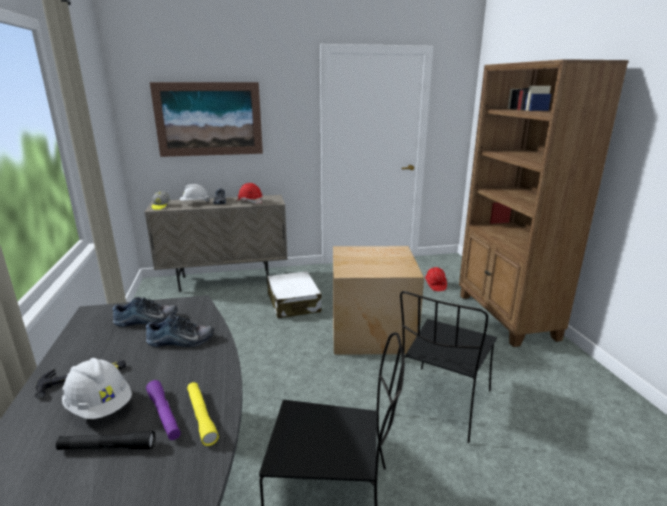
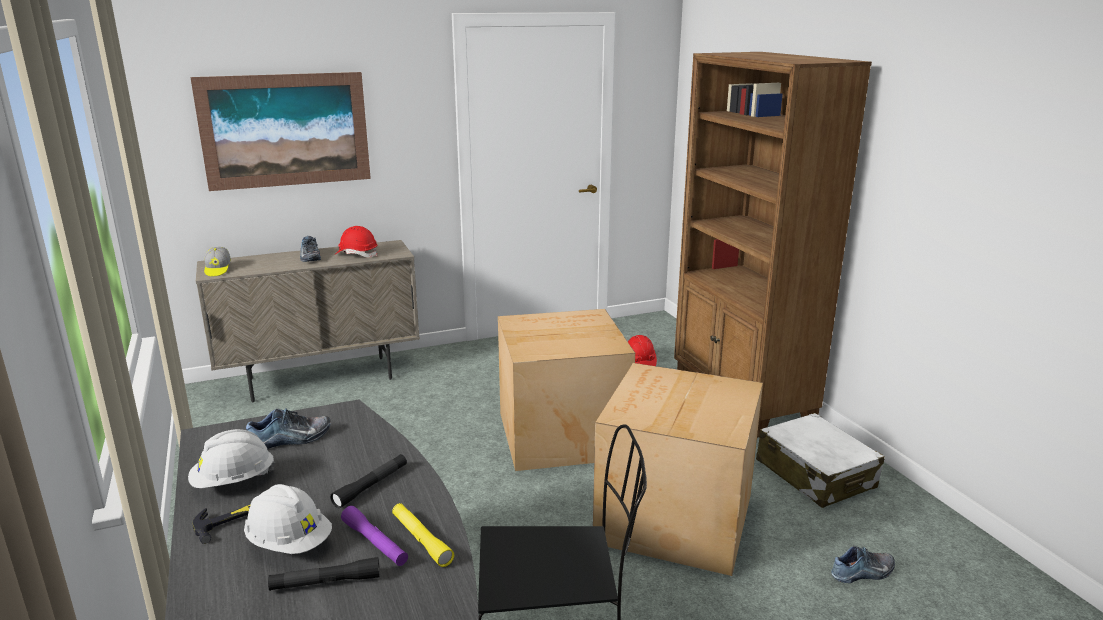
camera: 10 degrees left, 0 degrees up
shoe [146,315,214,347] -> shoe moved to [831,546,895,583]
white hard hat [180,184,210,202] -> white hard hat moved to [188,429,275,488]
white suitcase [267,271,322,318] -> white suitcase moved to [756,413,885,508]
black chair [400,291,497,443] -> cardboard box [593,363,763,576]
none -> black flashlight [330,454,407,508]

